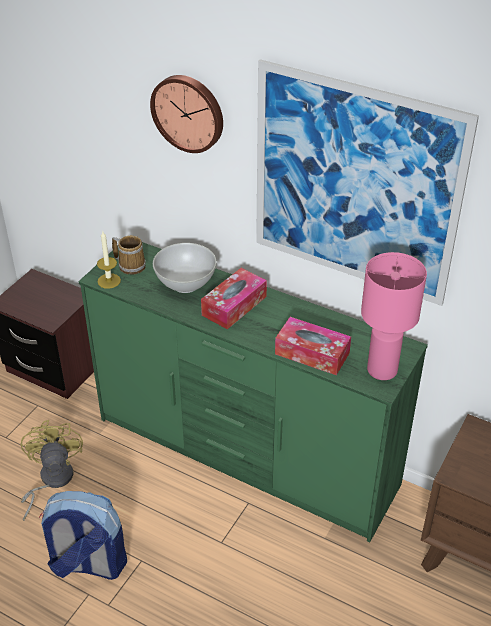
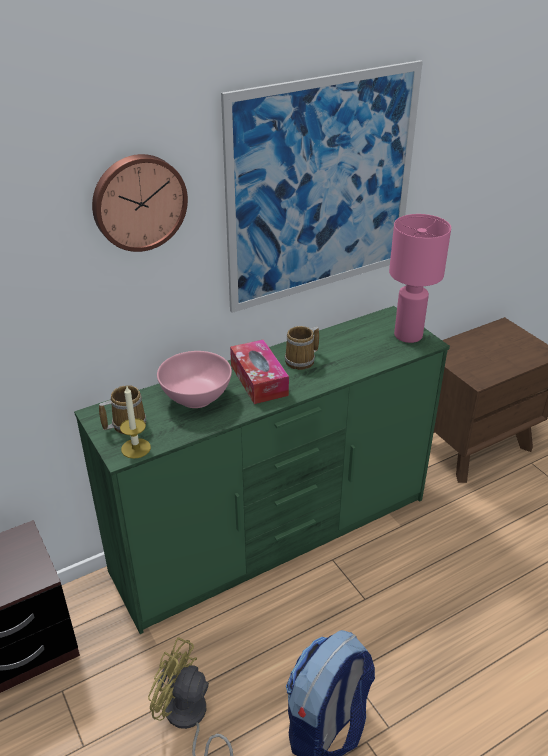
camera: 60 degrees left, 5 degrees down
white bowl [153,243,217,293] -> pink bowl [157,351,232,408]
tissue box [275,317,351,375] -> none
none -> mug [285,326,319,370]

